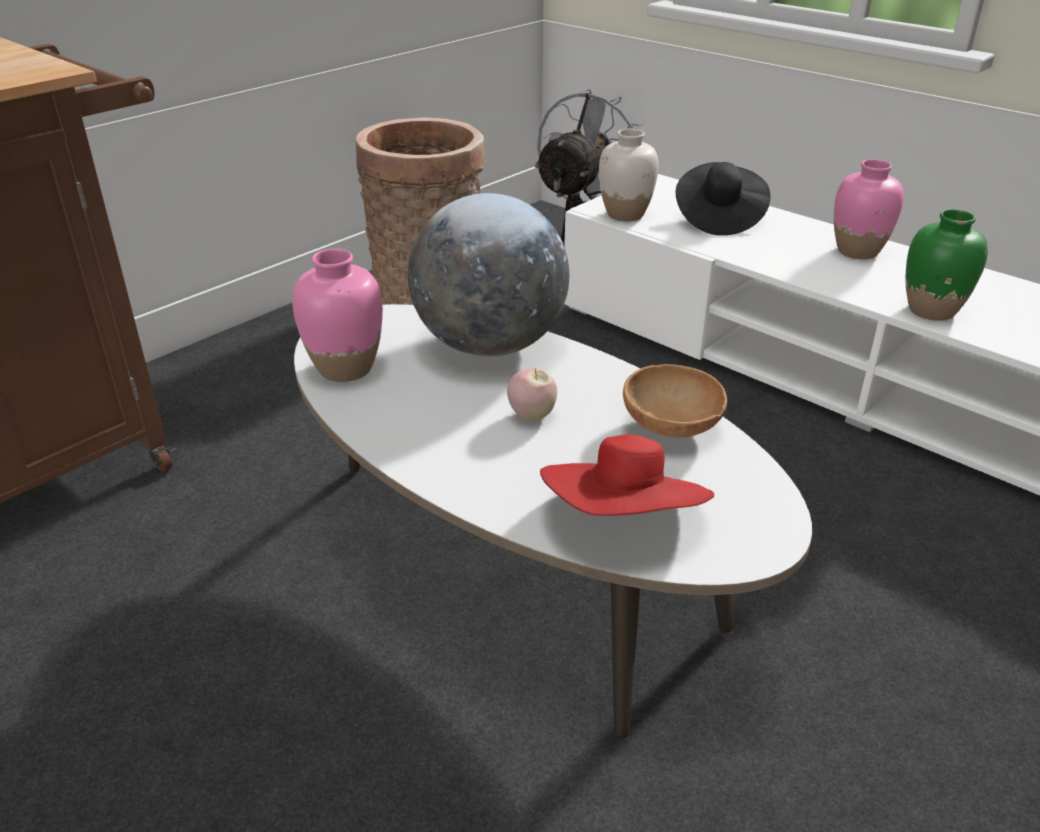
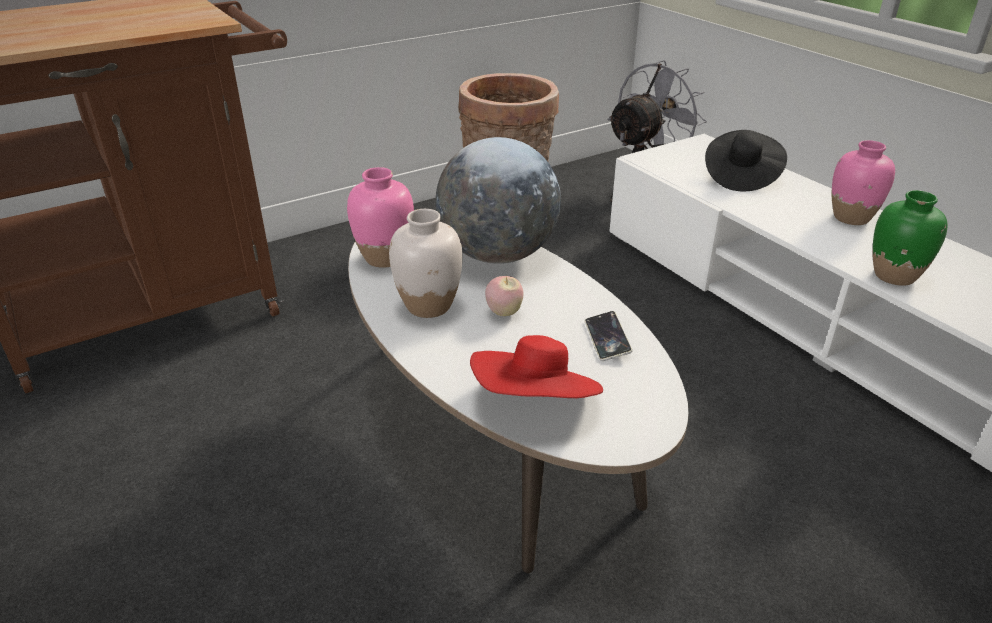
camera: 15 degrees right, 0 degrees up
white vase [599,129,659,221] -> white vase moved to [389,209,463,318]
brown bowl [623,364,727,437] -> phone [585,311,633,361]

